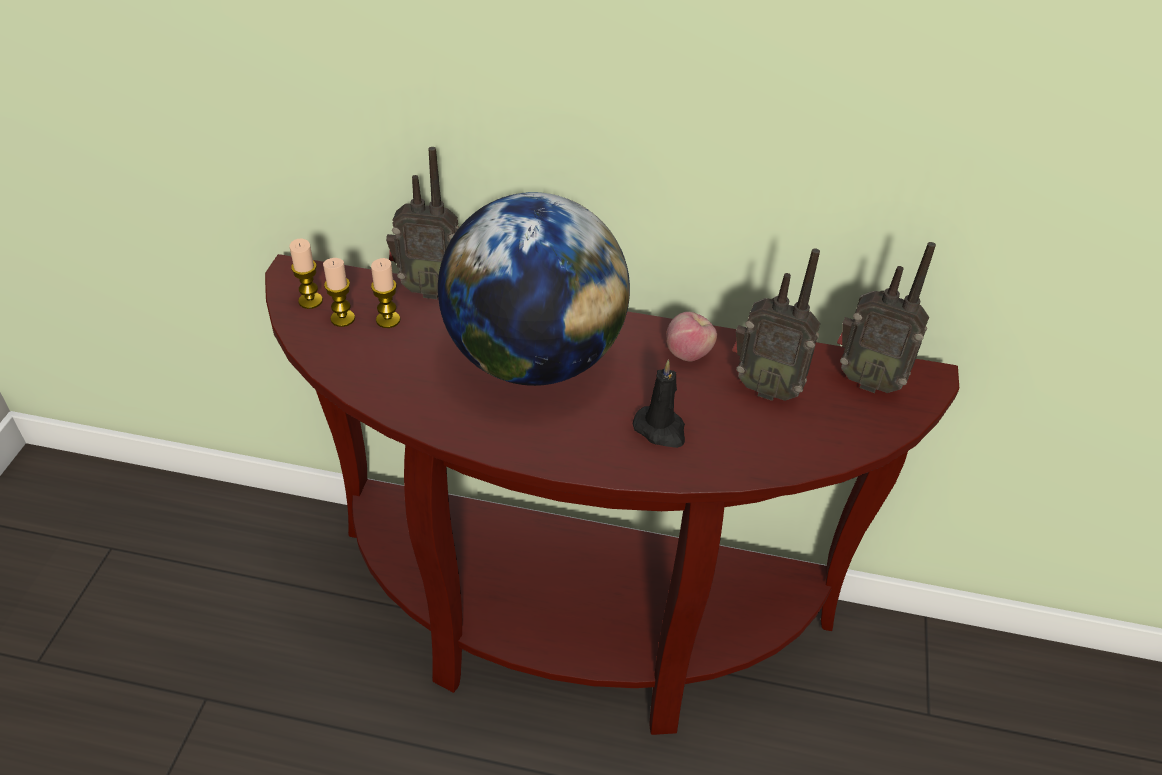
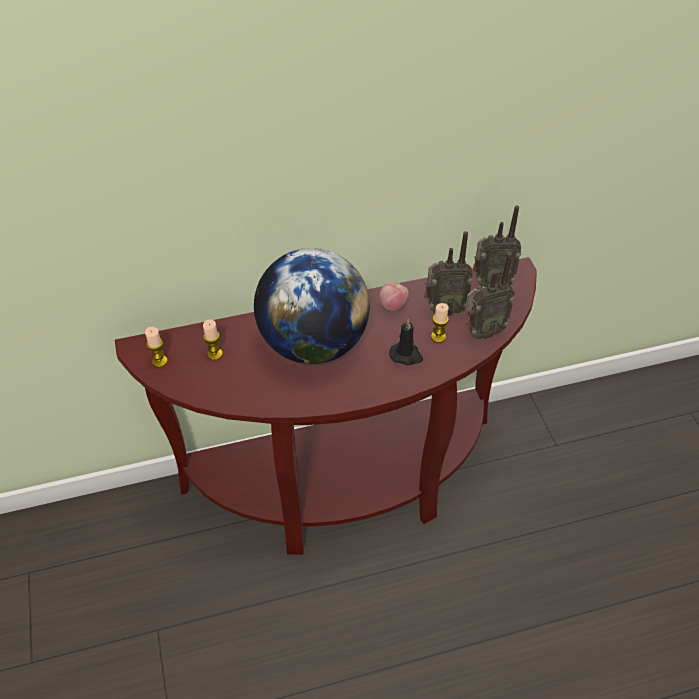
camera: 25 degrees left, 5 degrees up
candle [323,258,355,327] -> candle moved to [431,303,449,343]
radio [386,147,459,299] -> radio moved to [465,252,515,339]

